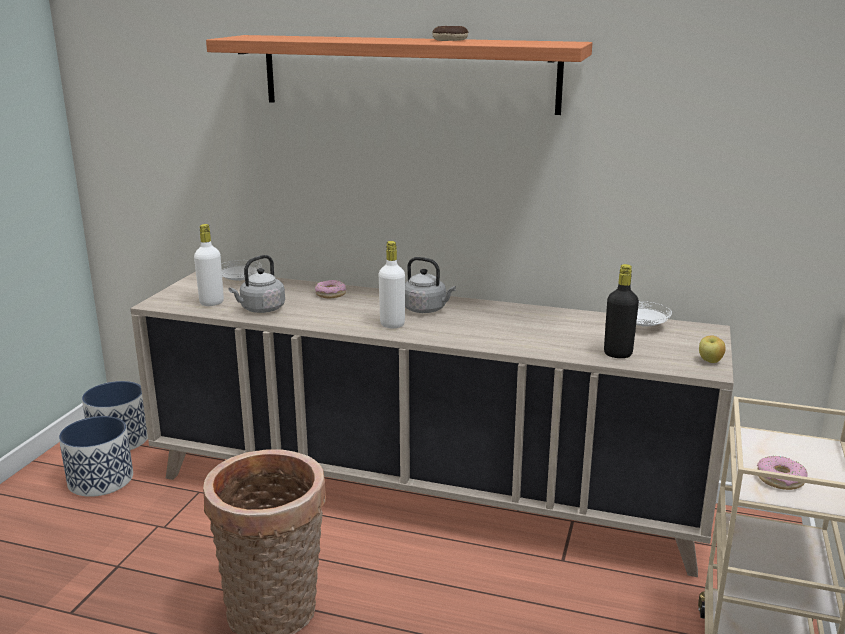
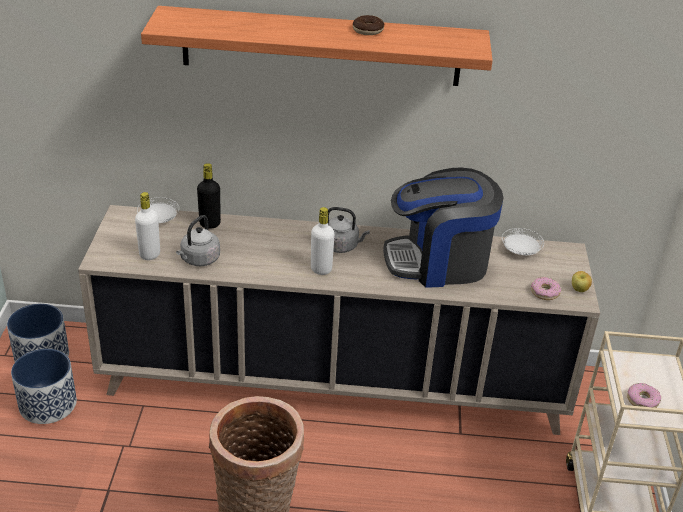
camera: 15 degrees left, 15 degrees up
donut [315,280,346,298] -> donut moved to [531,277,561,300]
black bottle [604,264,639,358] -> black bottle moved to [197,163,221,229]
none -> coffee machine [383,168,504,288]

